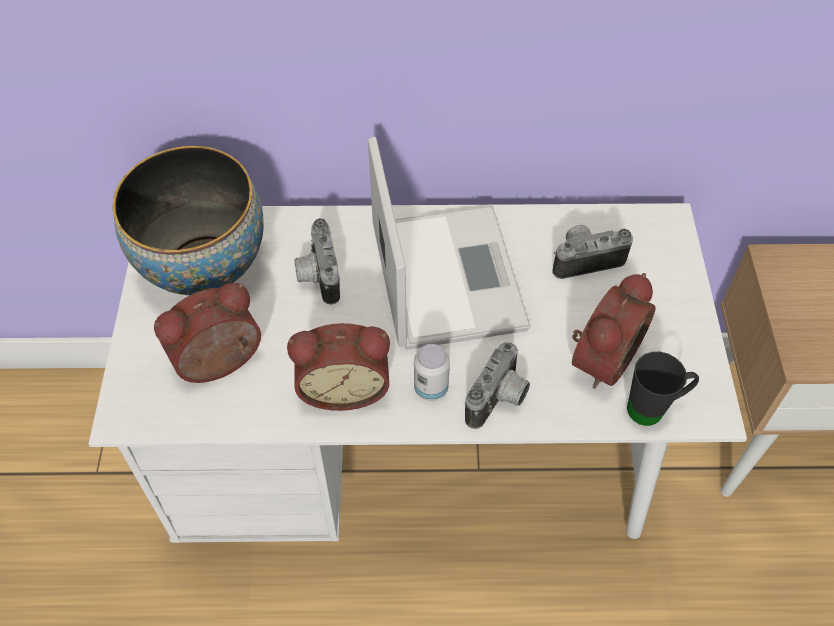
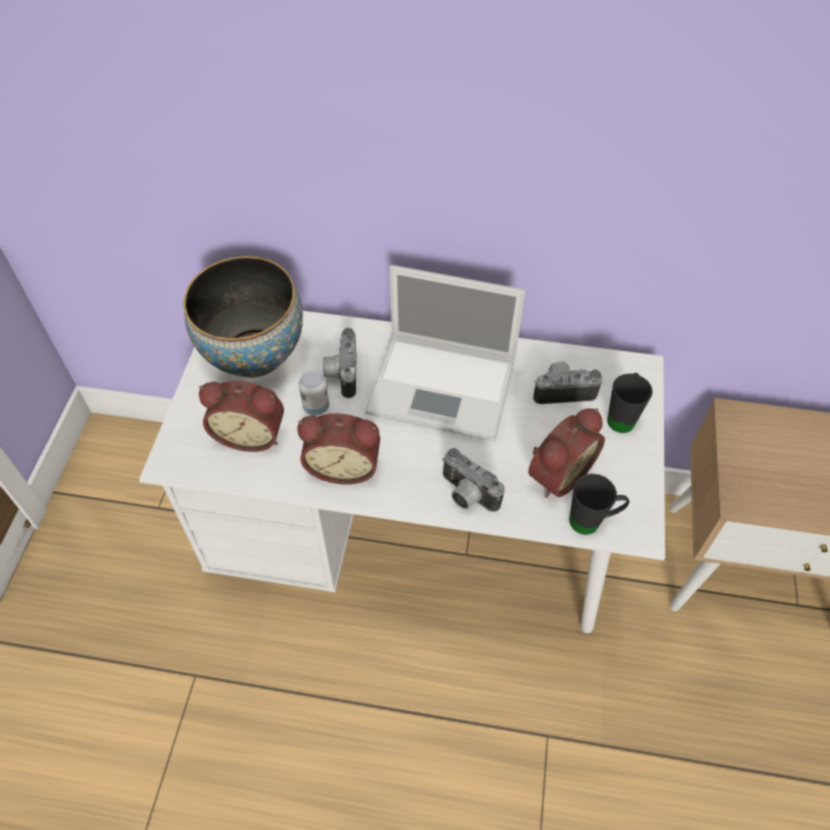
camera: 10 degrees right, 0 degrees up
alarm clock [154,283,261,383] -> alarm clock turned 150 degrees counterclockwise [199,381,284,452]
laptop [368,137,530,350] -> laptop turned 105 degrees clockwise [365,265,526,441]
can [414,344,450,401] -> can moved to [299,370,329,416]
camera [465,342,530,429] -> camera turned 90 degrees clockwise [442,448,505,512]
none -> black mug [607,373,653,433]

